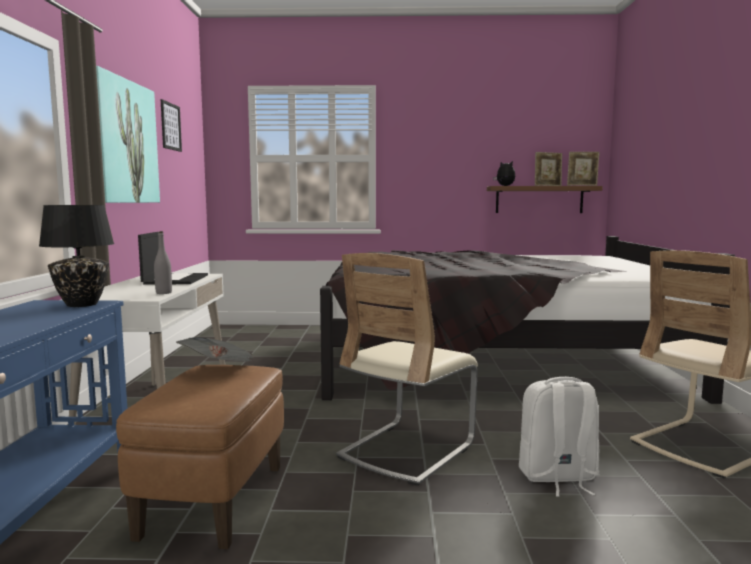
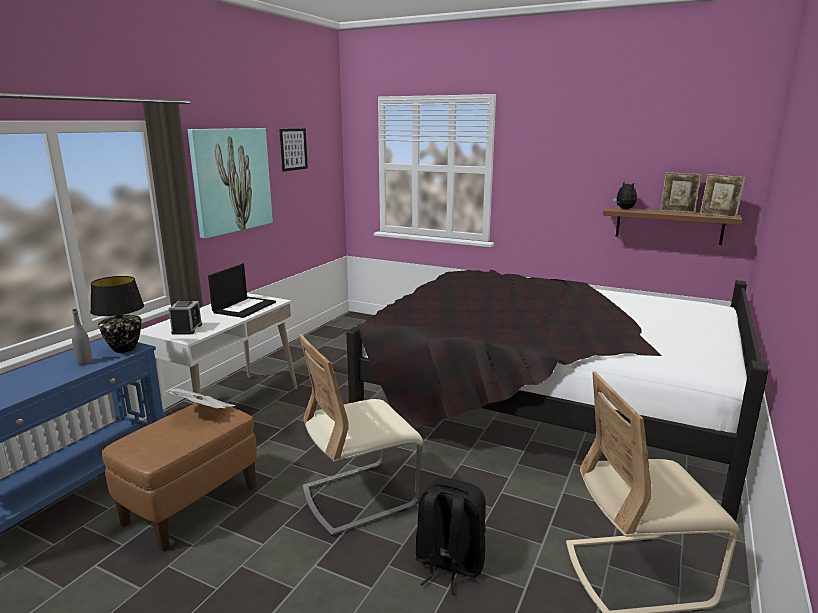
camera: 25 degrees right, 10 degrees up
grey bottle [154,232,172,294] -> grey bottle moved to [72,309,92,365]
white backpack [519,377,600,497] -> black backpack [415,477,485,595]
none -> alarm clock [169,301,202,335]

